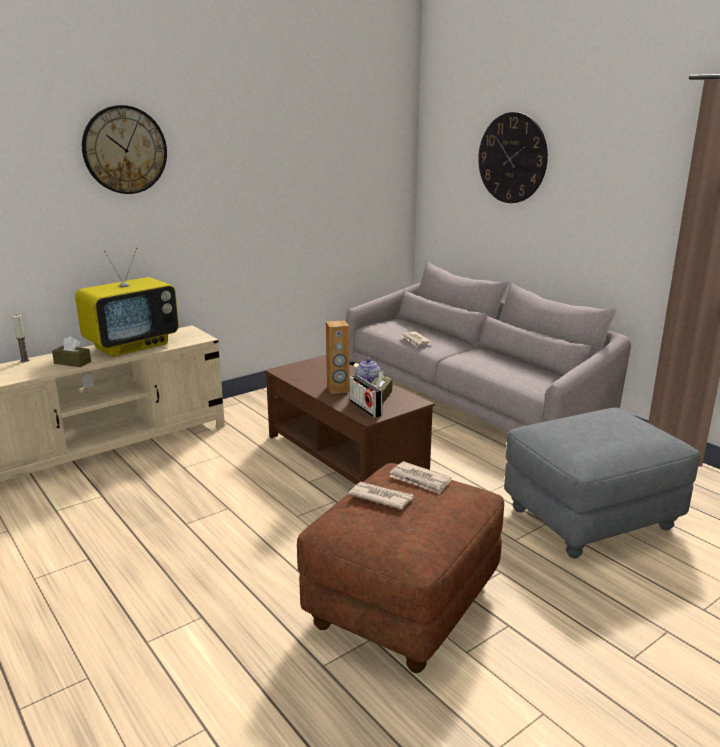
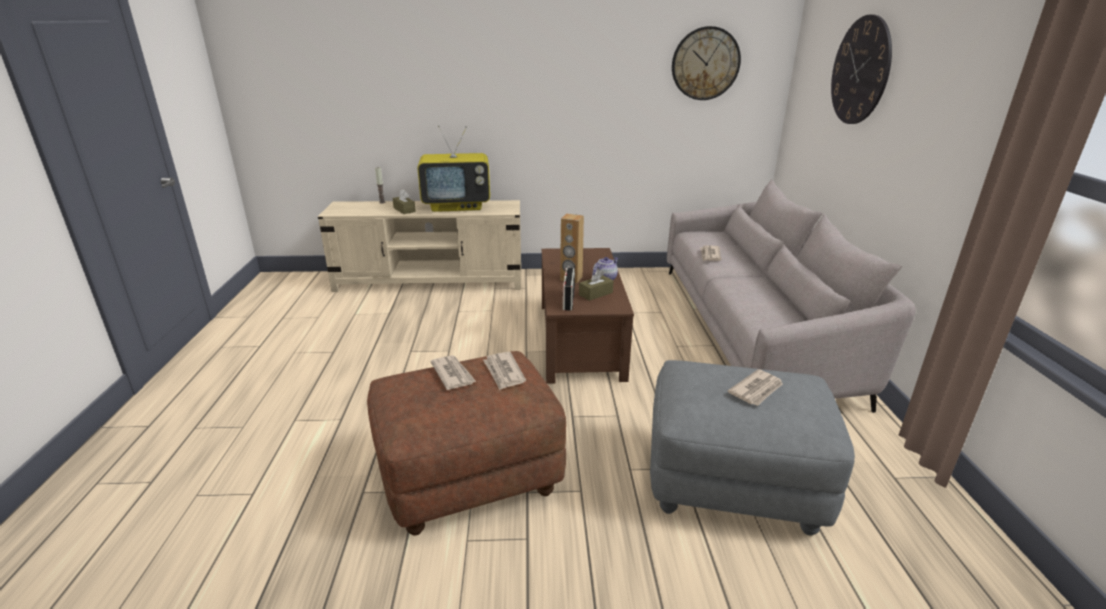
camera: 35 degrees right, 5 degrees up
wall clock [82,105,167,194] -> wall clock moved to [672,26,741,100]
none -> newspaper [727,369,783,406]

